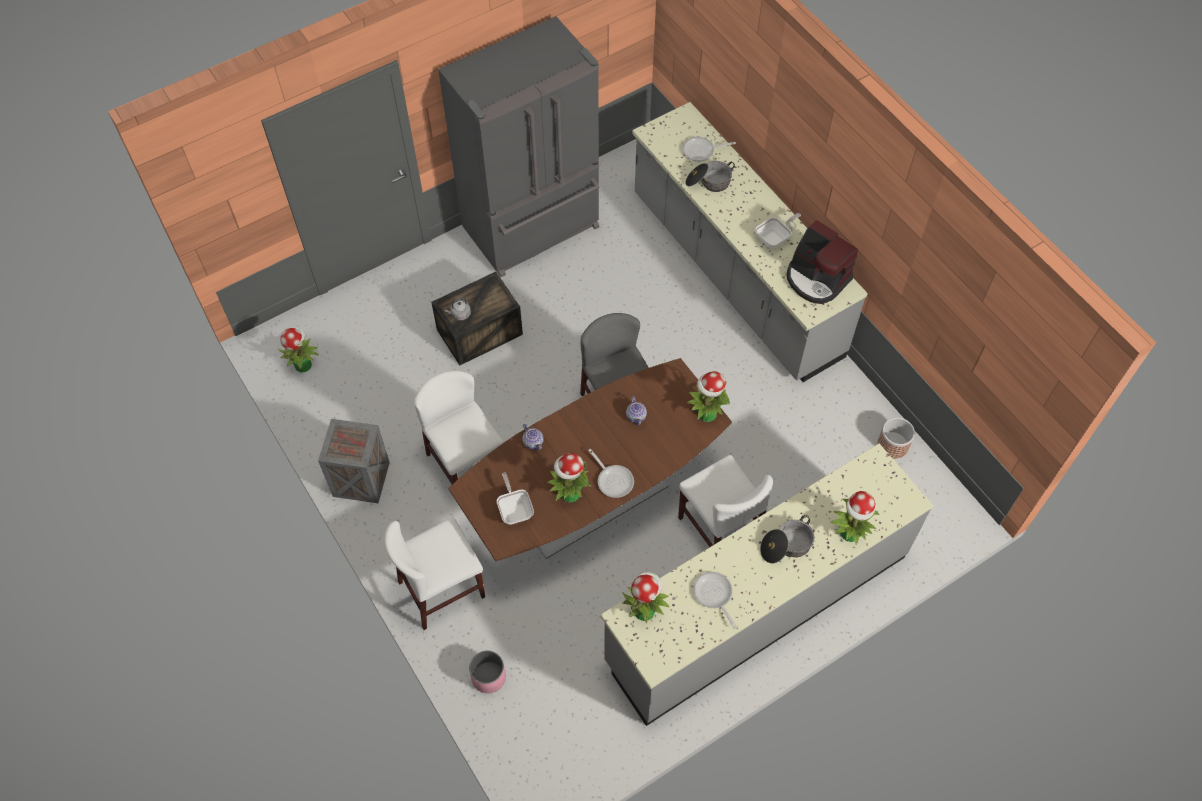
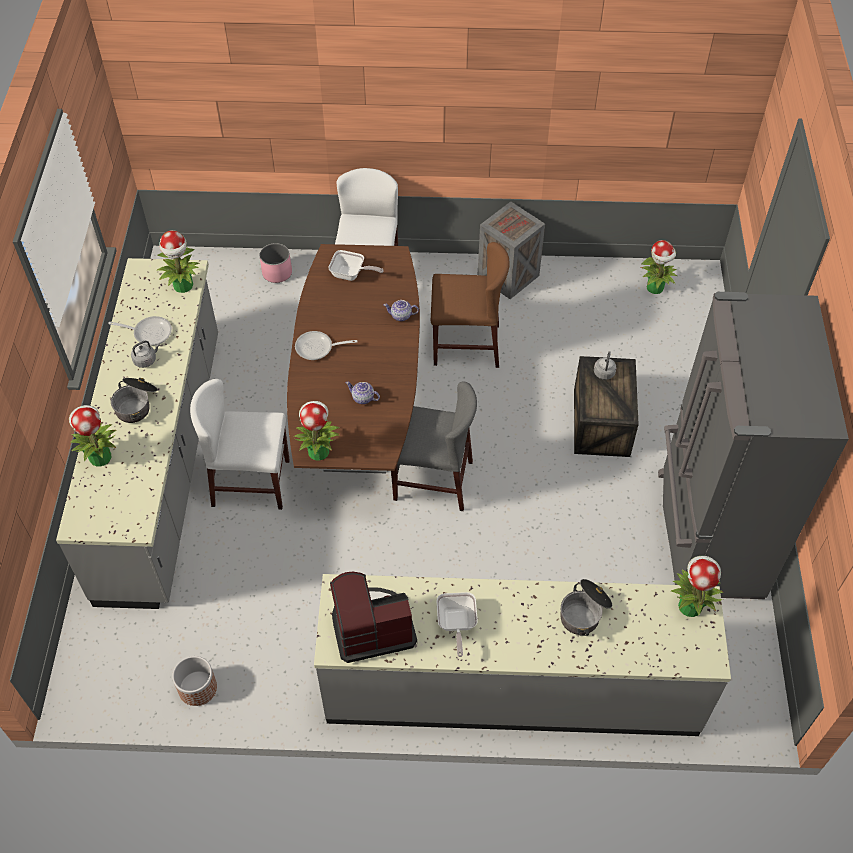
camera: 125 degrees right, 5 degrees down
white chair [414,371,504,484] -> brown chair [431,242,510,368]
potted plant [547,453,591,503] -> potted plant moved to [671,556,724,617]
frying pan [682,137,736,162] -> none
none -> grey kettle [131,341,160,368]

